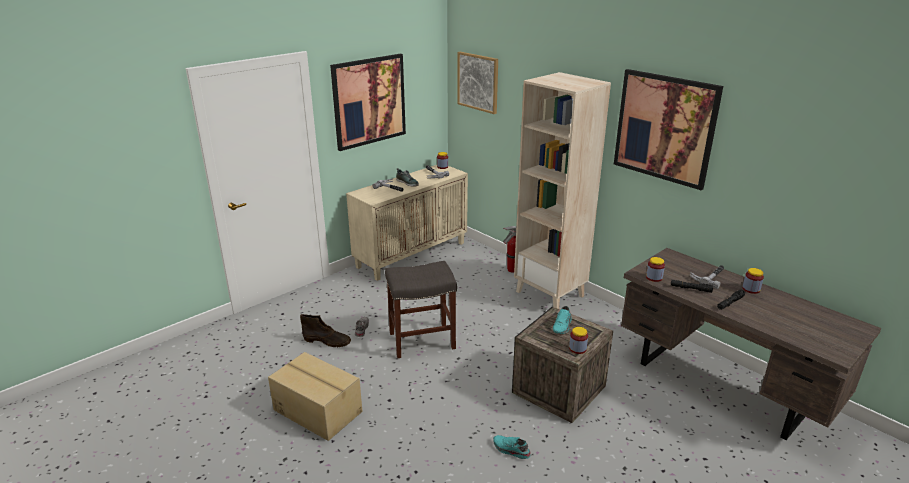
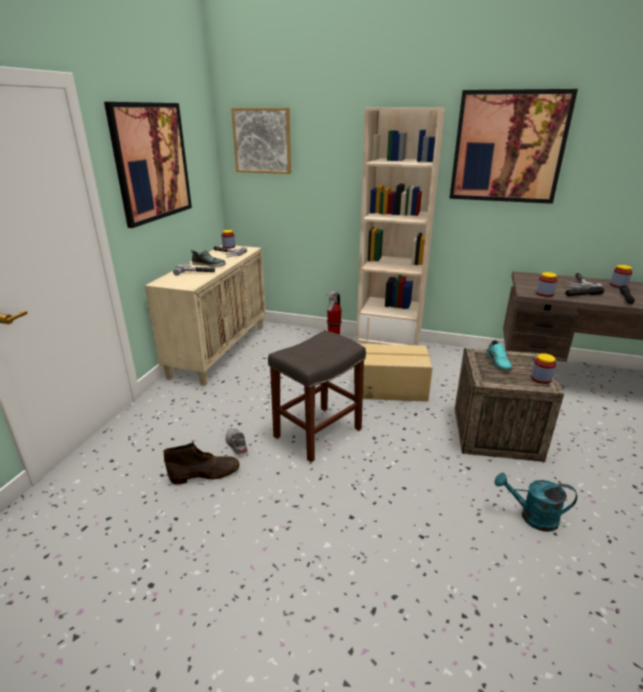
camera: 30 degrees left, 0 degrees up
cardboard box [268,352,362,441] -> cardboard box moved to [360,344,433,402]
turquoise shoe [493,435,531,459] -> turquoise watering can [494,473,577,532]

